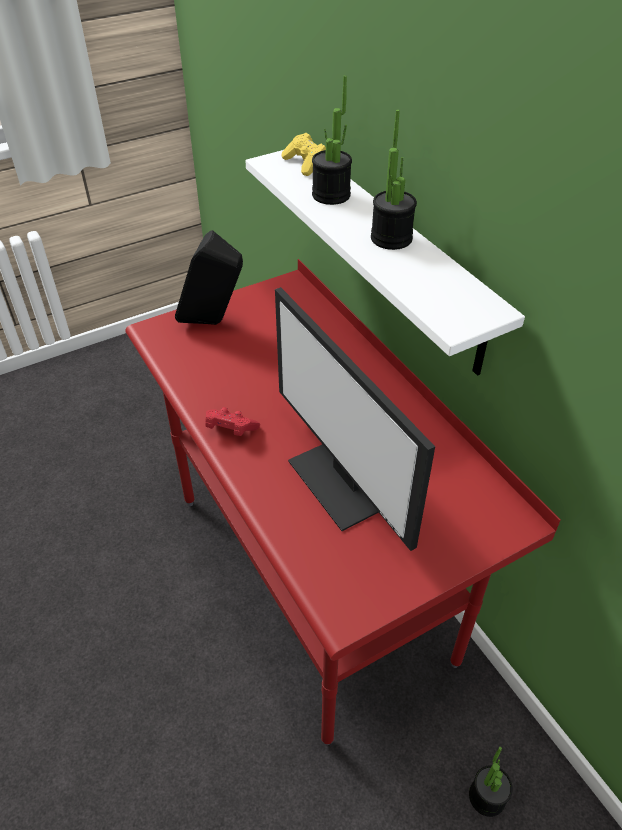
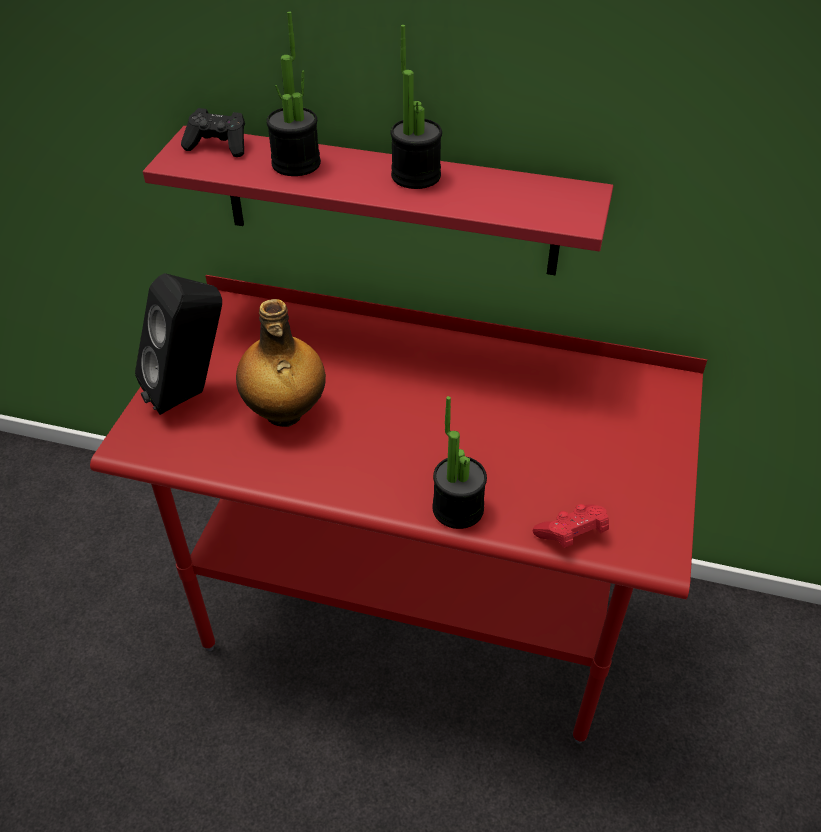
camera: 45 degrees left, 0 degrees up
red game controller [205,407,260,436] -> red game controller moved to [533,504,609,548]
white shelf [245,150,525,376] -> red shelf [143,126,613,275]
monitor [275,287,435,551] -> none
yellow game controller [281,133,326,176] -> black game controller [181,108,245,157]
potted plant [469,747,513,817] -> potted plant moved to [432,396,487,529]
none -> bottle [236,299,326,427]

